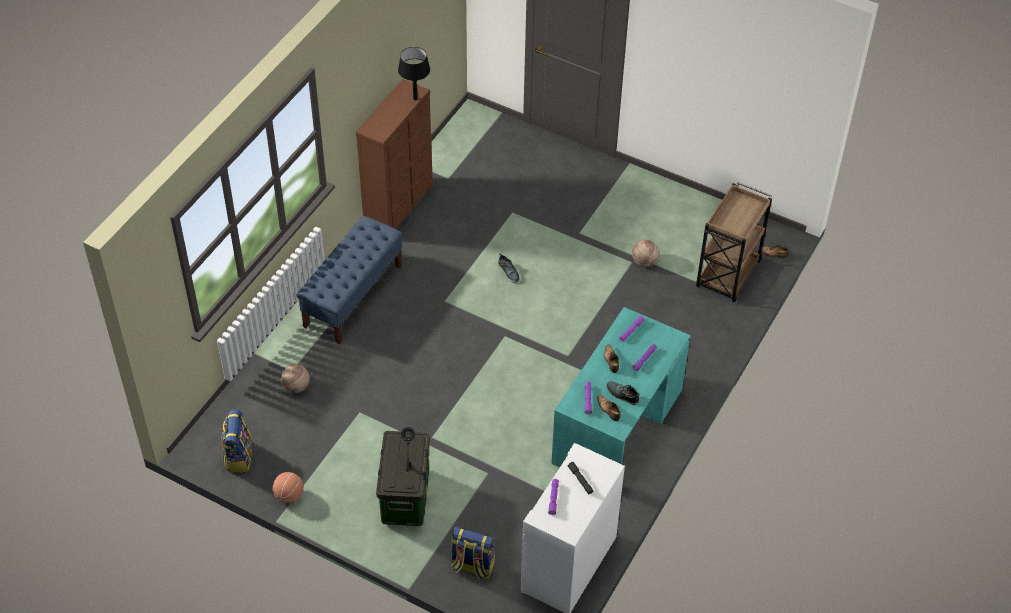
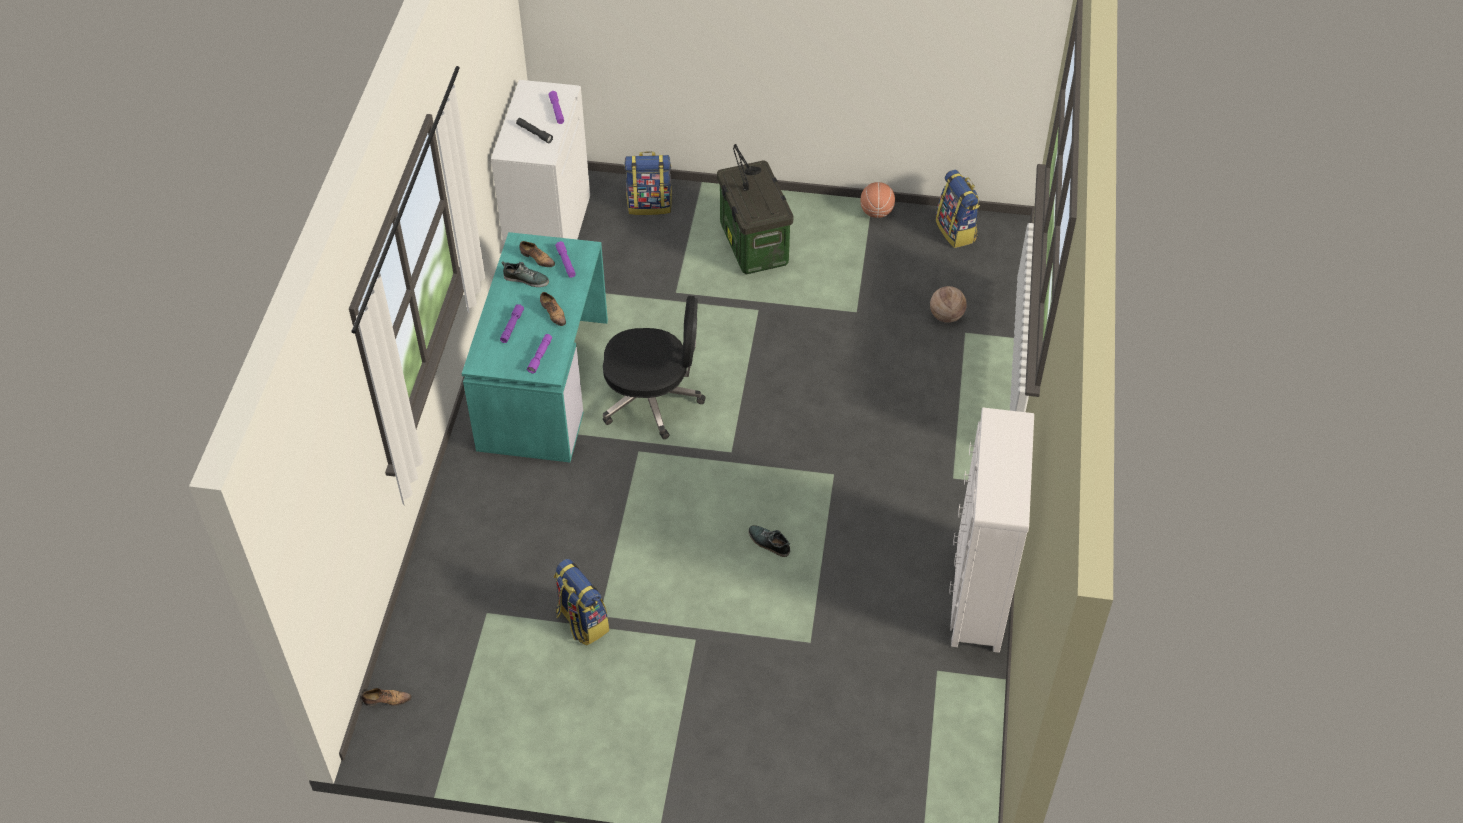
camera: 160 degrees right, 0 degrees up
blue bench [296,216,402,344] -> none
brown dresser [356,79,433,229] -> white dresser [949,408,1034,653]
black table lamp [398,47,430,100] -> none
basketball [632,240,659,267] -> backpack [554,559,609,646]
brown cart [696,182,772,302] -> none
none -> black office chair [603,296,706,439]

